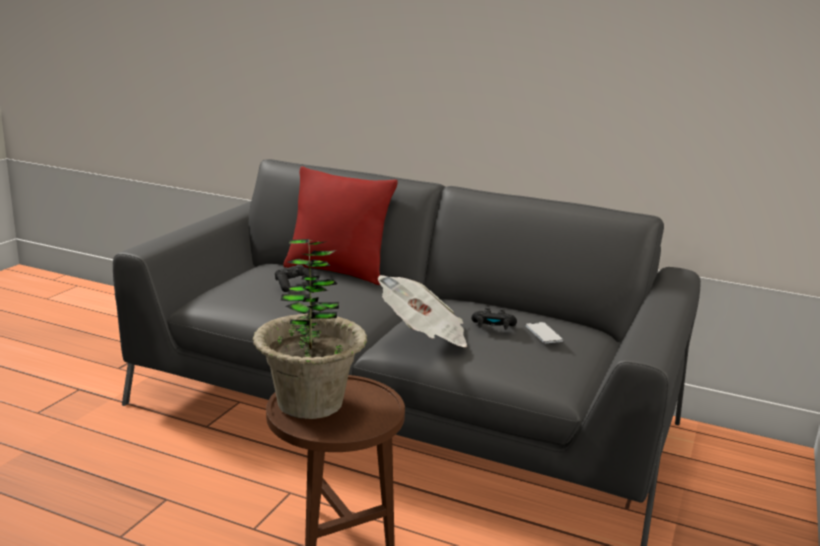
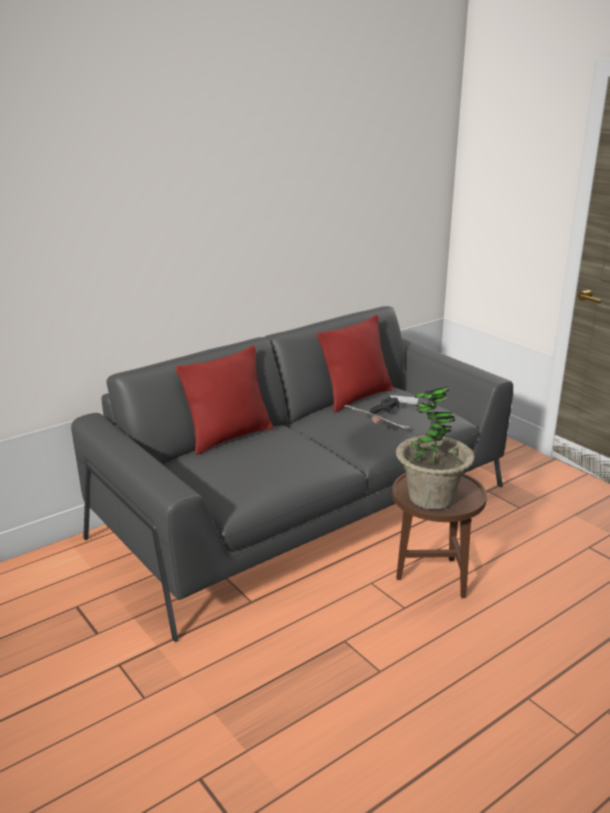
camera: 60 degrees left, 5 degrees up
black game controller [275,265,316,292] -> none
none -> red pillow [317,314,394,413]

